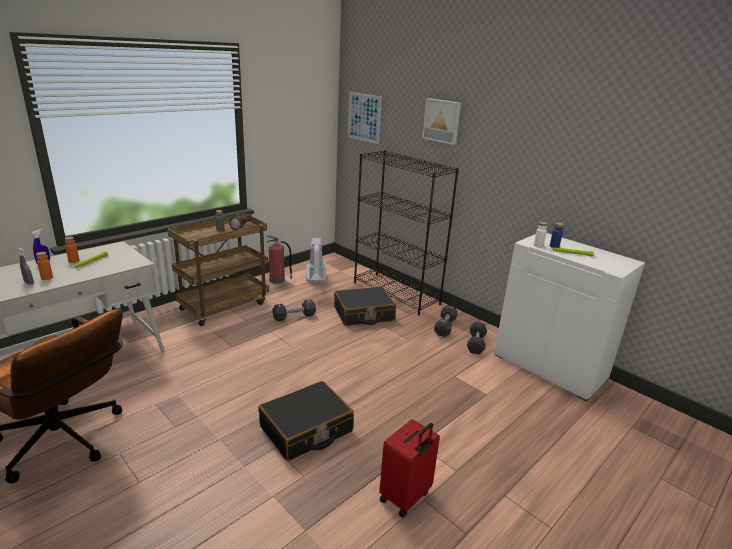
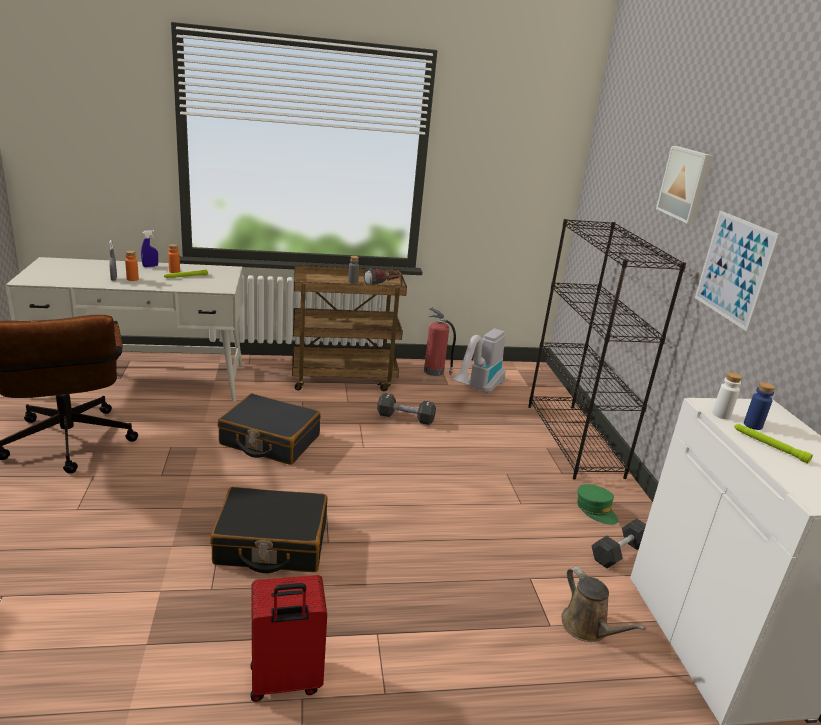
camera: 35 degrees right, 0 degrees up
black suitcase [334,287,396,326] -> black suitcase moved to [218,394,321,465]
picture [348,92,382,144] -> picture moved to [695,211,780,331]
black dumbbell [434,305,457,337] -> green cap [577,484,618,525]
none -> brown watering can [561,567,646,642]

